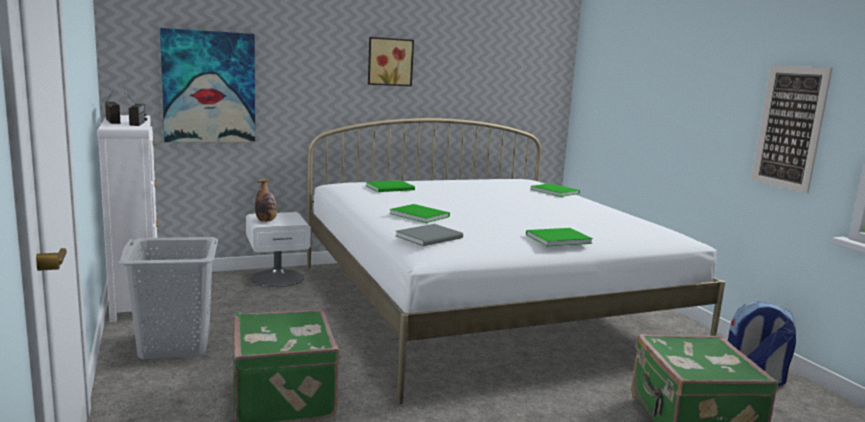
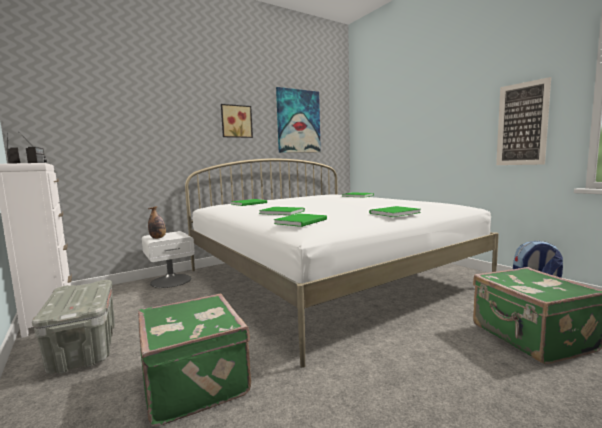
camera: 10 degrees left, 5 degrees down
grey laundry basket [119,237,218,359] -> grey storage box [32,280,115,374]
picture [160,28,255,142] -> picture moved to [276,87,321,153]
grey book [396,224,463,246] -> green book [274,213,327,227]

